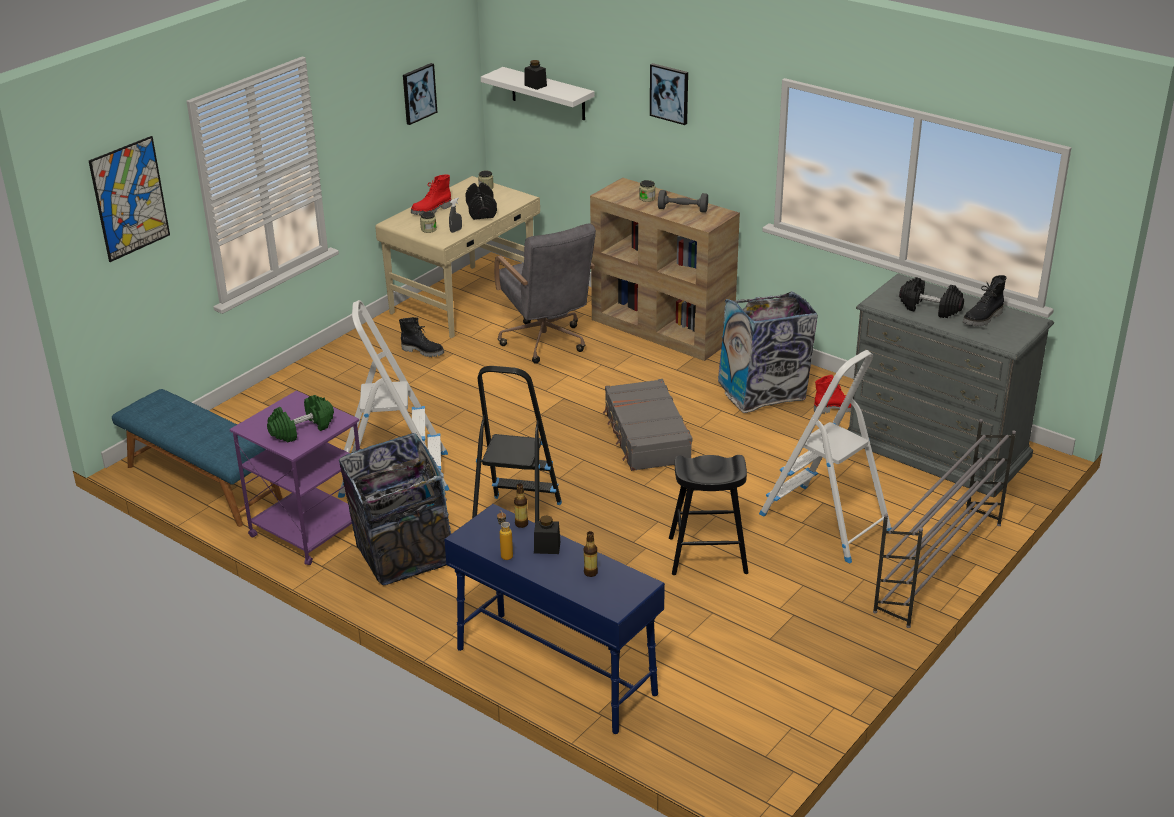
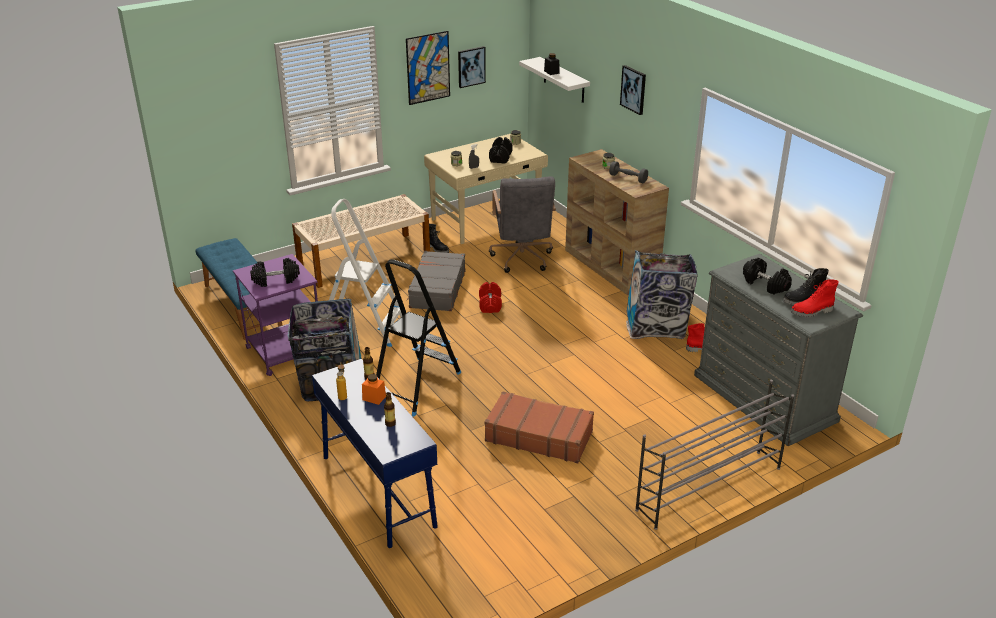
camera: 20 degrees right, 0 degrees up
picture [89,136,170,262] -> picture moved to [406,31,450,105]
green dumbbell [267,395,334,443] -> black dumbbell [250,258,300,287]
red boot [411,175,452,215] -> red boot moved to [791,279,839,317]
black jar [534,515,560,554] -> orange jar [362,374,386,405]
grey suitcase [603,379,693,471] -> grey suitcase moved to [407,251,466,311]
black stool [669,455,748,575] -> brown suitcase [484,391,594,463]
white step ladder [759,350,892,563] -> none
none -> beige bench [292,194,430,288]
none -> red dumbbell [479,282,502,313]

